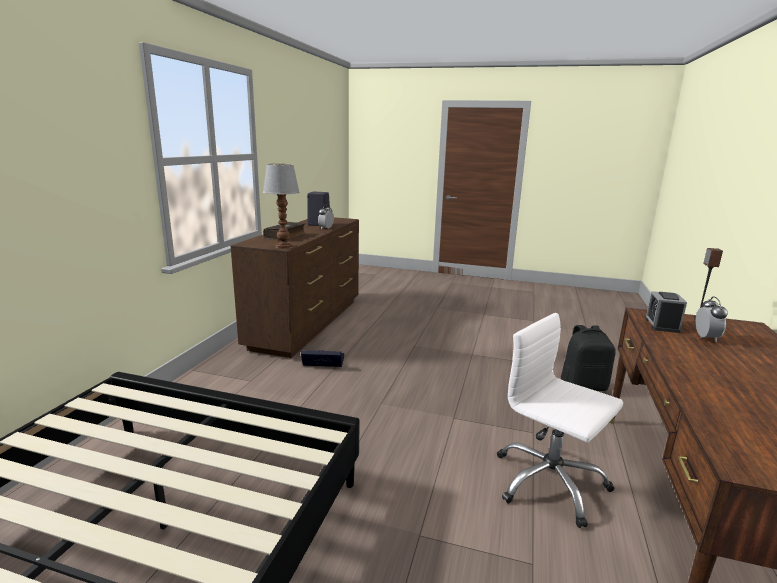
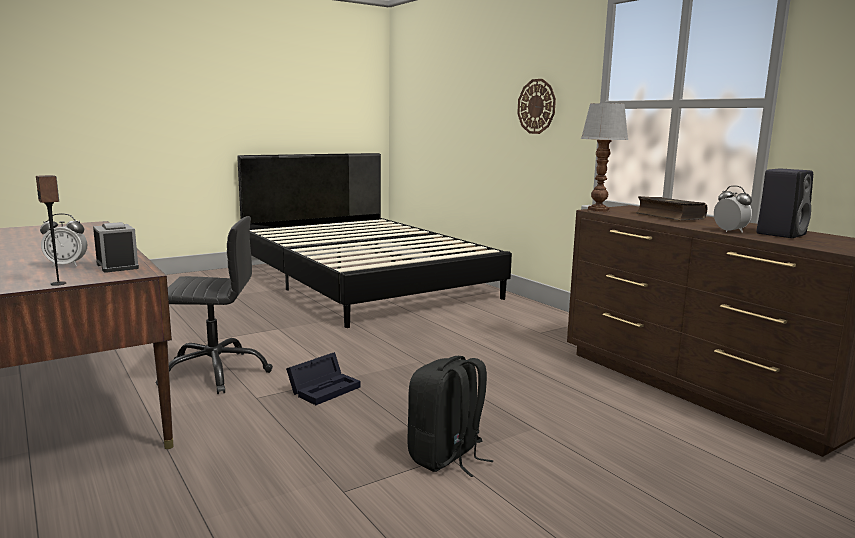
camera: 130 degrees right, 5 degrees down
black storage box [301,350,344,367] -> black storage box moved to [286,352,361,405]
white office chair [497,313,623,528] -> black office chair [156,216,273,394]
black backpack [561,325,616,391] -> black backpack moved to [408,356,493,477]
alarm clock [696,297,728,342] -> alarm clock turned 60 degrees counterclockwise [40,213,87,267]
none -> wall clock [517,79,556,134]

